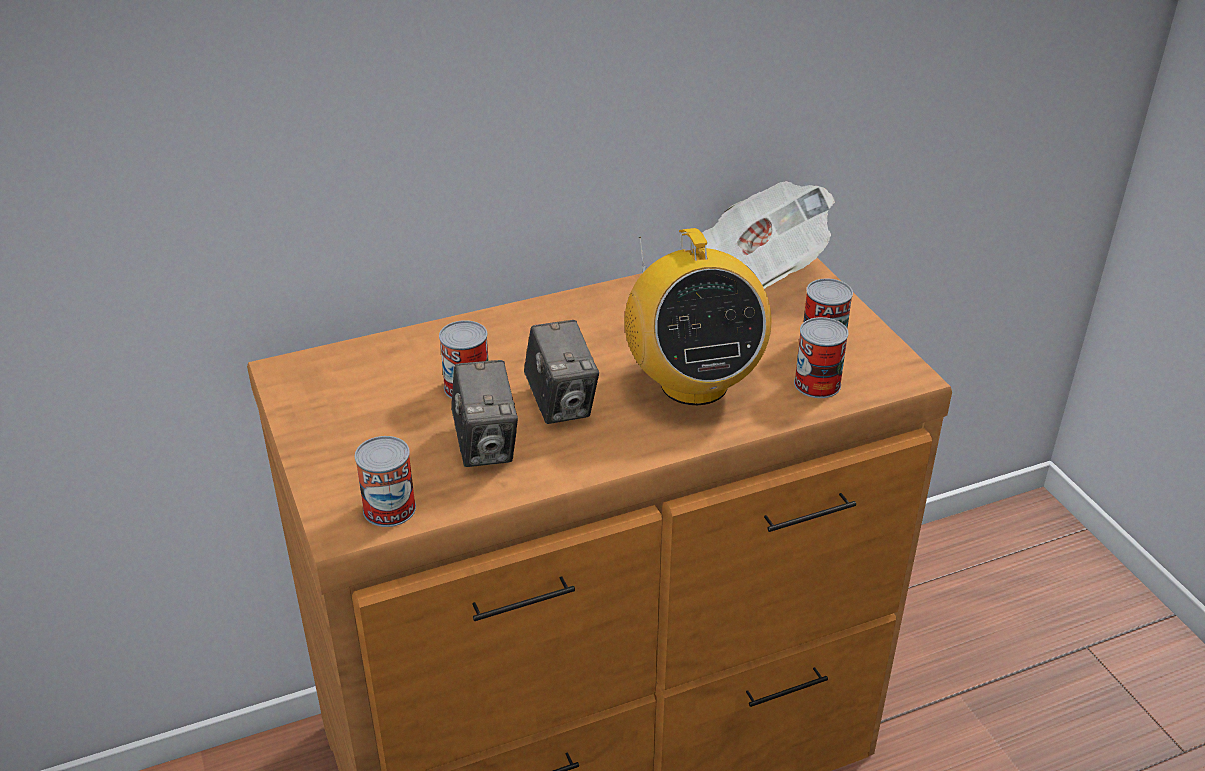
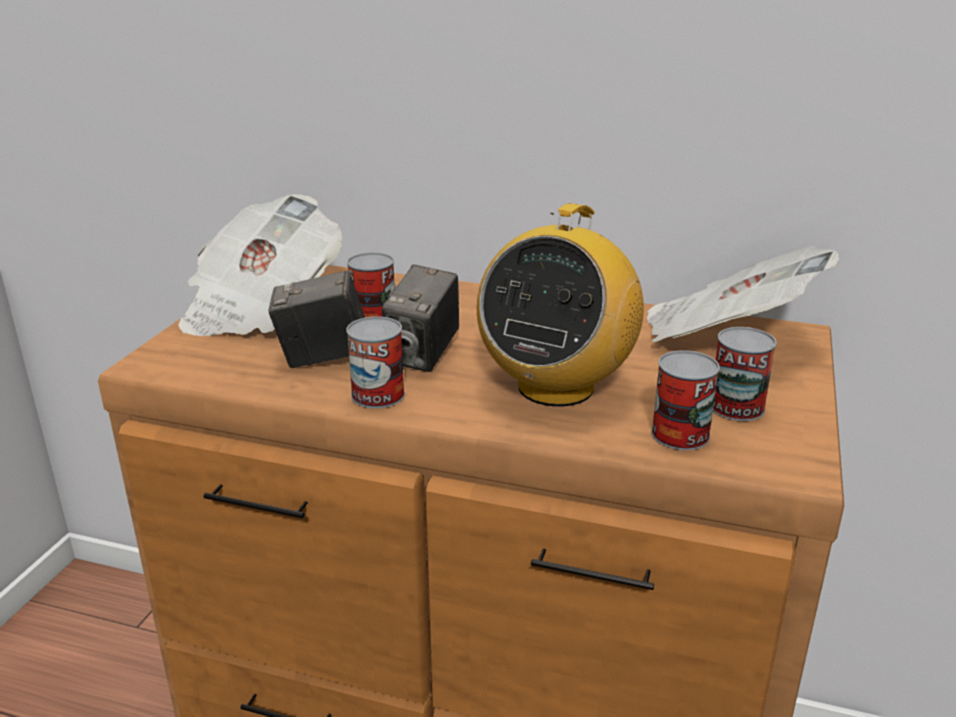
camera: 40 degrees right, 10 degrees down
can [355,436,416,527] -> can moved to [346,316,405,408]
camera [451,360,518,467] -> camera turned 60 degrees clockwise [269,270,365,368]
none -> newspaper [178,194,342,336]

